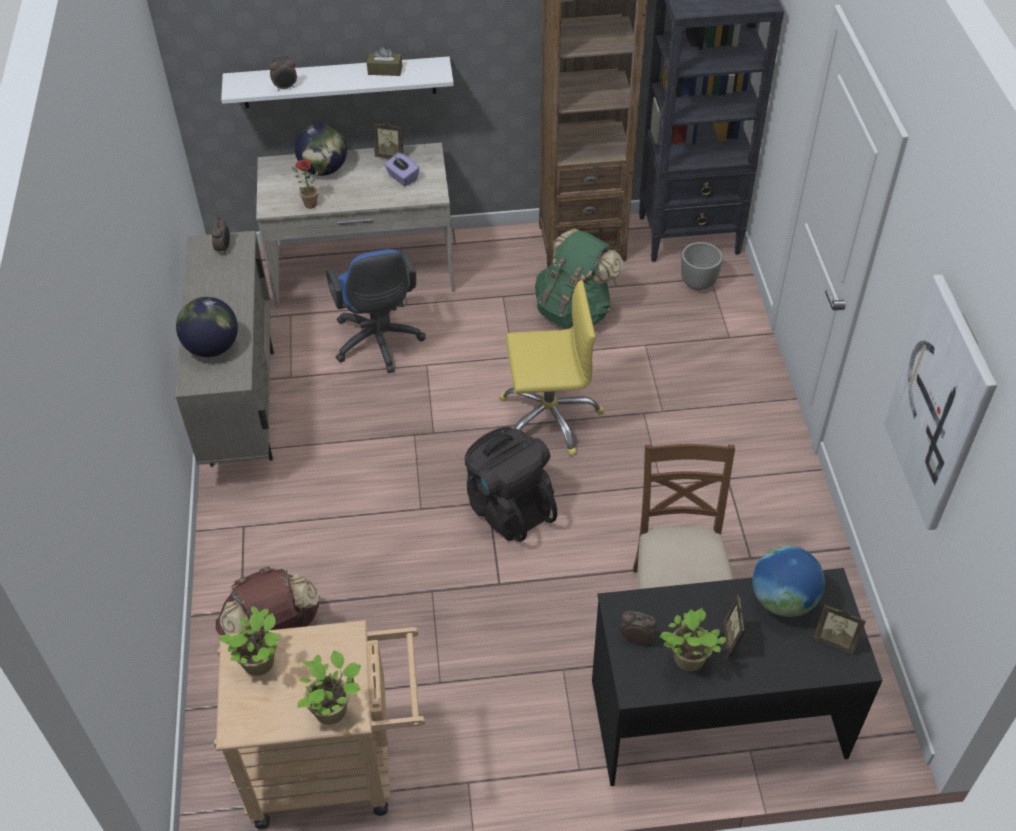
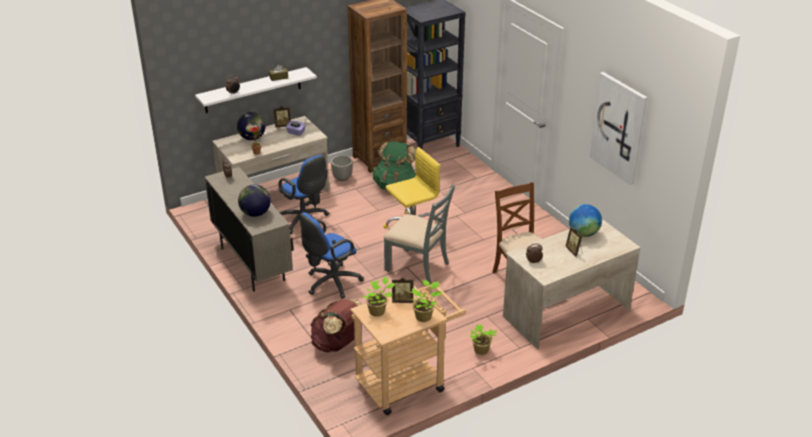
camera: 25 degrees left, 15 degrees down
black backpack [465,427,557,542] -> grey chair [384,184,455,285]
black desk [592,568,883,786] -> beige desk [503,219,640,349]
potted plant [660,608,726,672] -> potted plant moved to [470,324,497,355]
planter [681,242,723,290] -> planter moved to [331,156,353,181]
picture frame [813,605,866,654] -> picture frame moved to [392,277,413,303]
none -> blue office chair [299,212,364,299]

